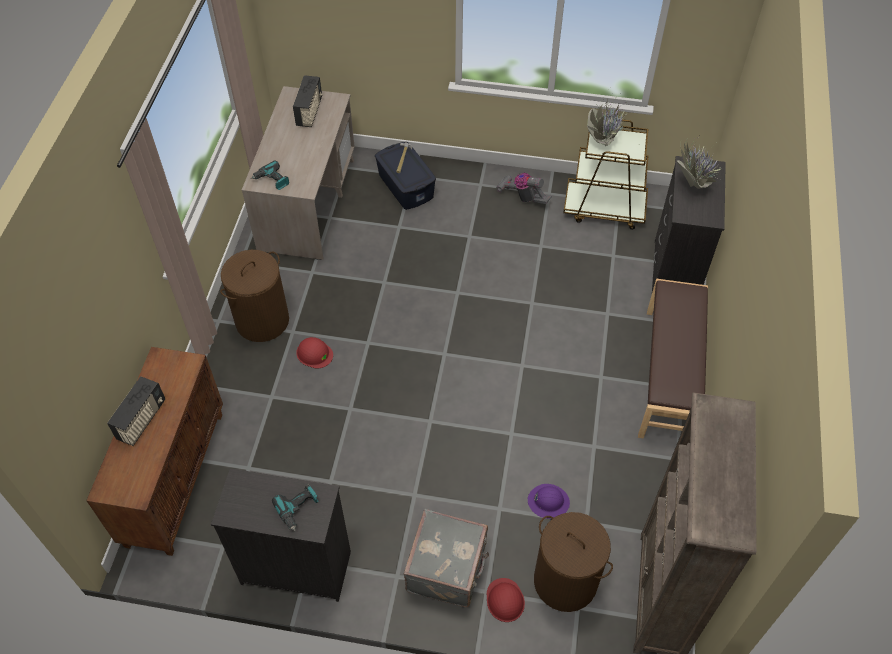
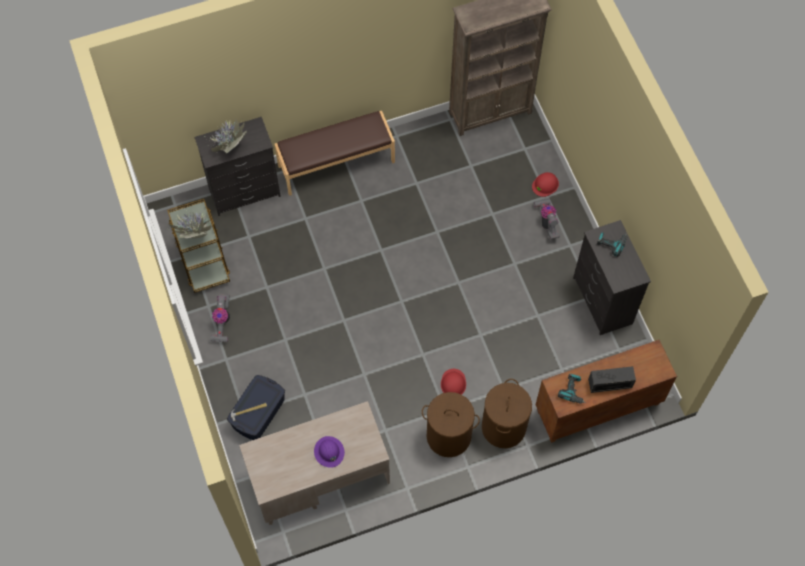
camera: 120 degrees left, 10 degrees up
power drill [251,161,289,190] -> power drill moved to [558,374,585,404]
radio [293,75,323,127] -> none
grey suitcase [404,509,489,607] -> vacuum cleaner [534,198,560,239]
purple hard hat [528,484,570,519] -> purple hard hat moved to [314,436,345,468]
brown laundry basket [534,512,613,612] -> brown laundry basket moved to [482,379,532,448]

